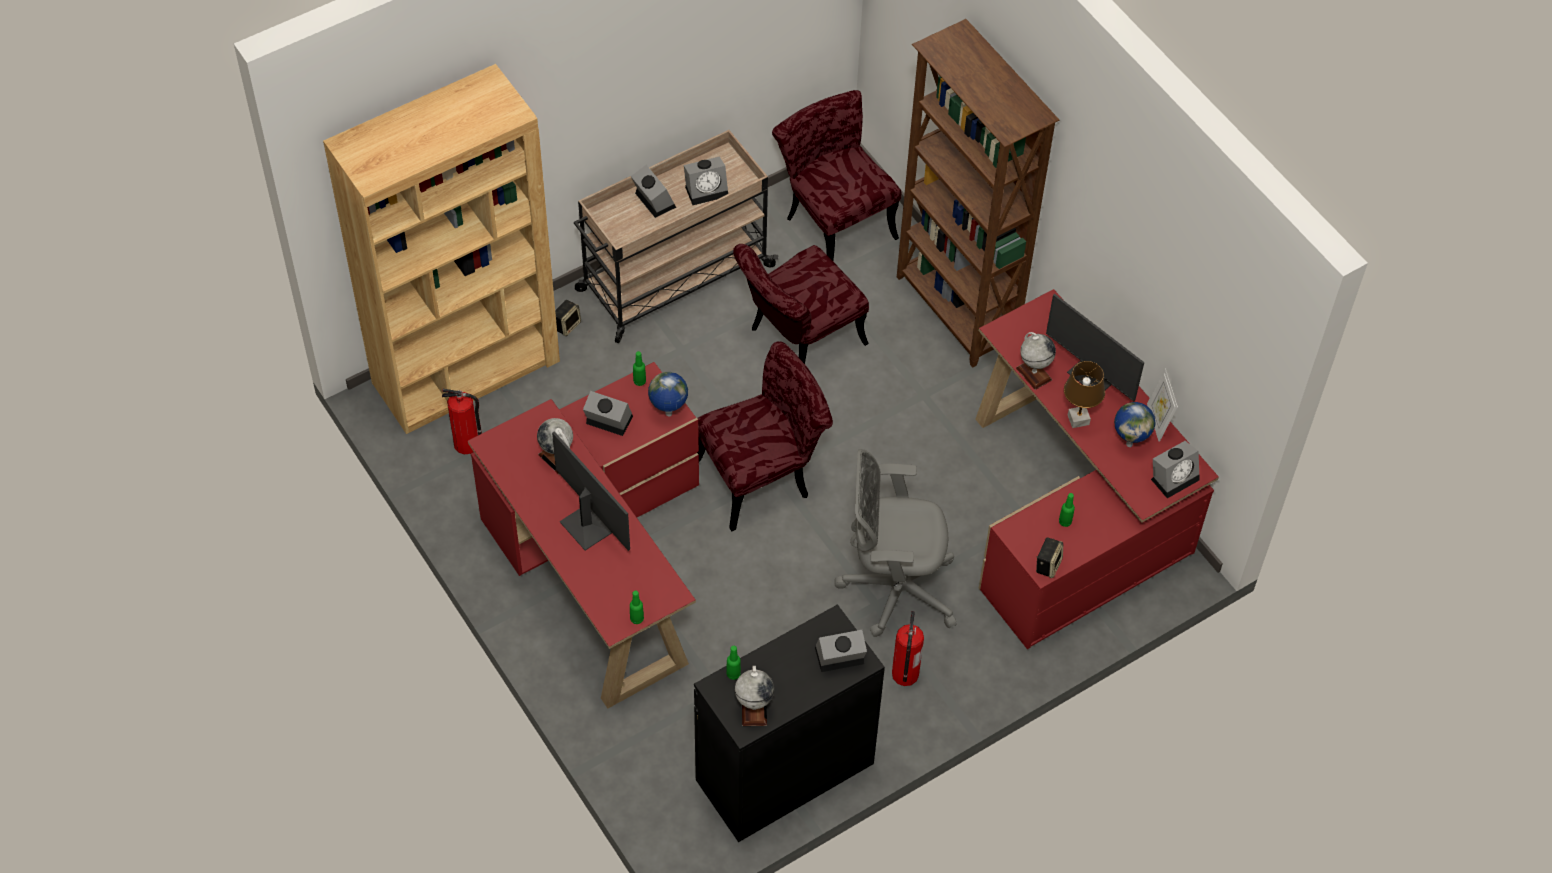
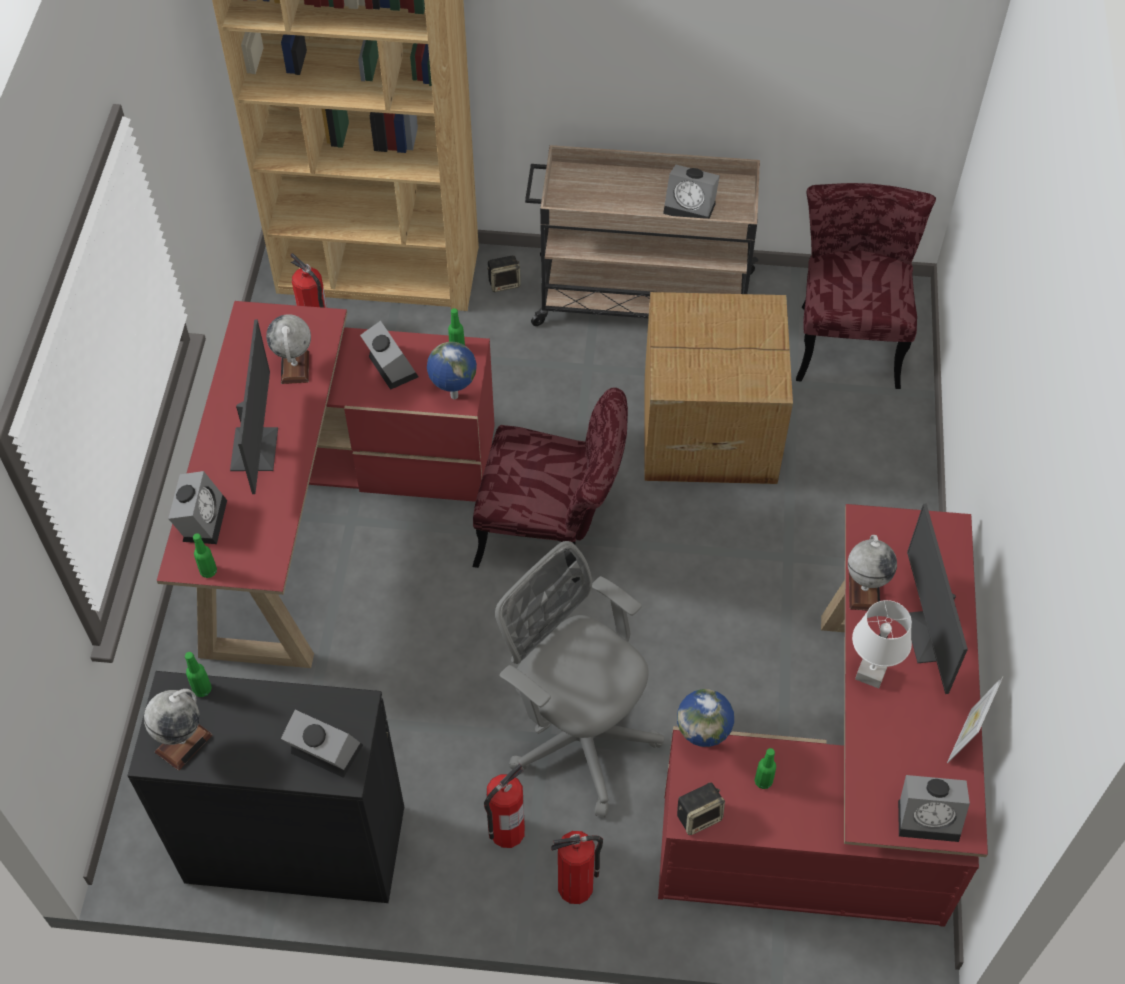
camera: 40 degrees right, 0 degrees up
alarm clock [631,165,676,218] -> alarm clock moved to [168,471,227,544]
red chair [733,244,869,364] -> cardboard box [644,292,793,484]
brown bookcase [897,19,1059,368] -> none
brown table lamp [1064,361,1105,428] -> white table lamp [852,600,912,688]
globe [1114,402,1155,447] -> globe moved to [677,689,734,747]
none -> fire extinguisher [551,831,603,904]

